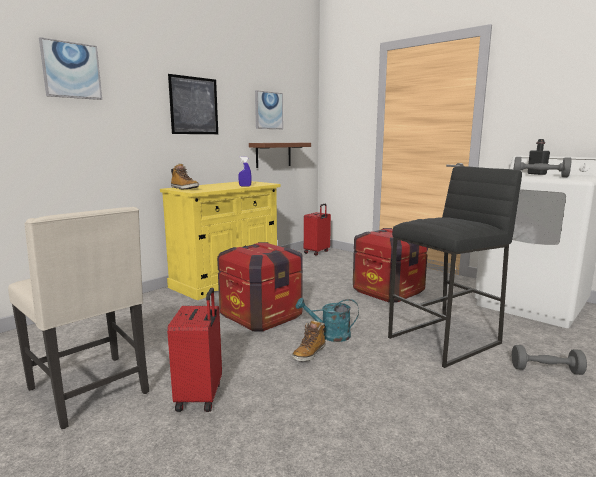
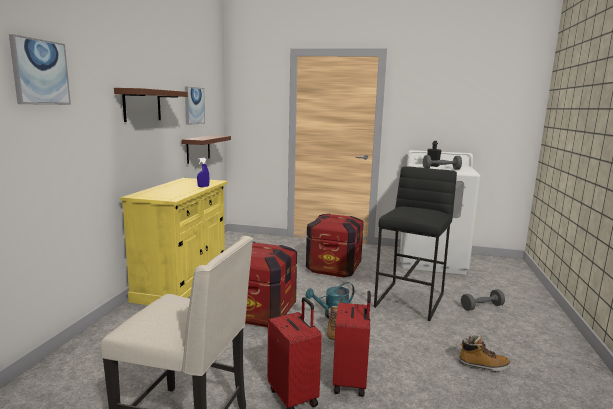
camera: 30 degrees left, 0 degrees up
picture [168,74,218,134] -> brown shelf [114,88,188,122]
boot [171,164,199,189] -> boot moved to [459,335,510,372]
red suitcase [304,204,331,256] -> red suitcase moved to [333,291,371,397]

